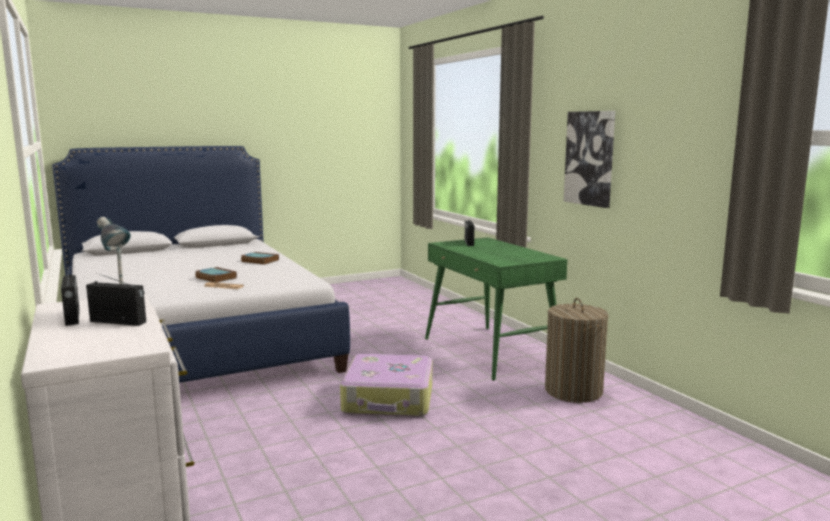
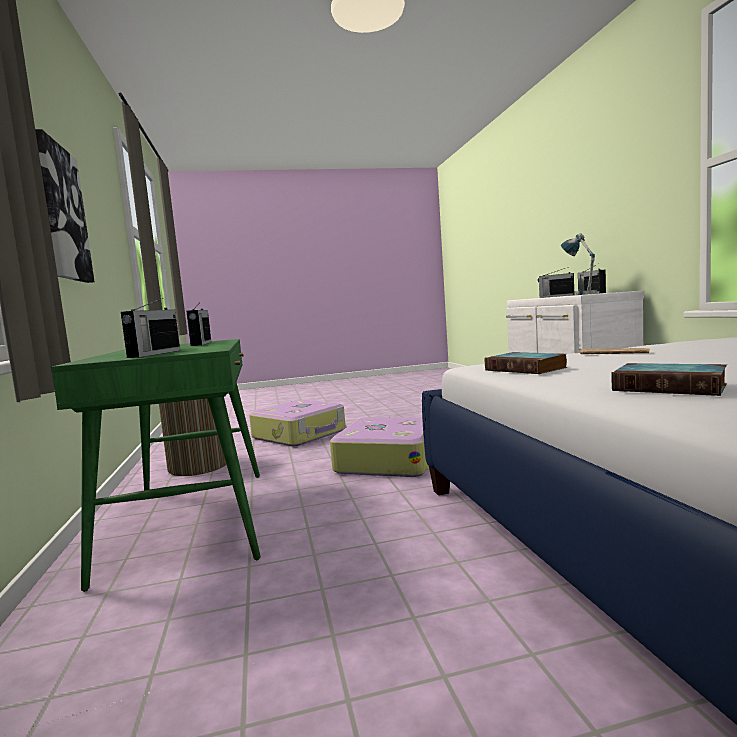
camera: 165 degrees left, 5 degrees down
book [195,267,237,283] -> book moved to [485,352,568,374]
none -> radio [186,301,211,346]
none -> suitcase [249,400,346,446]

